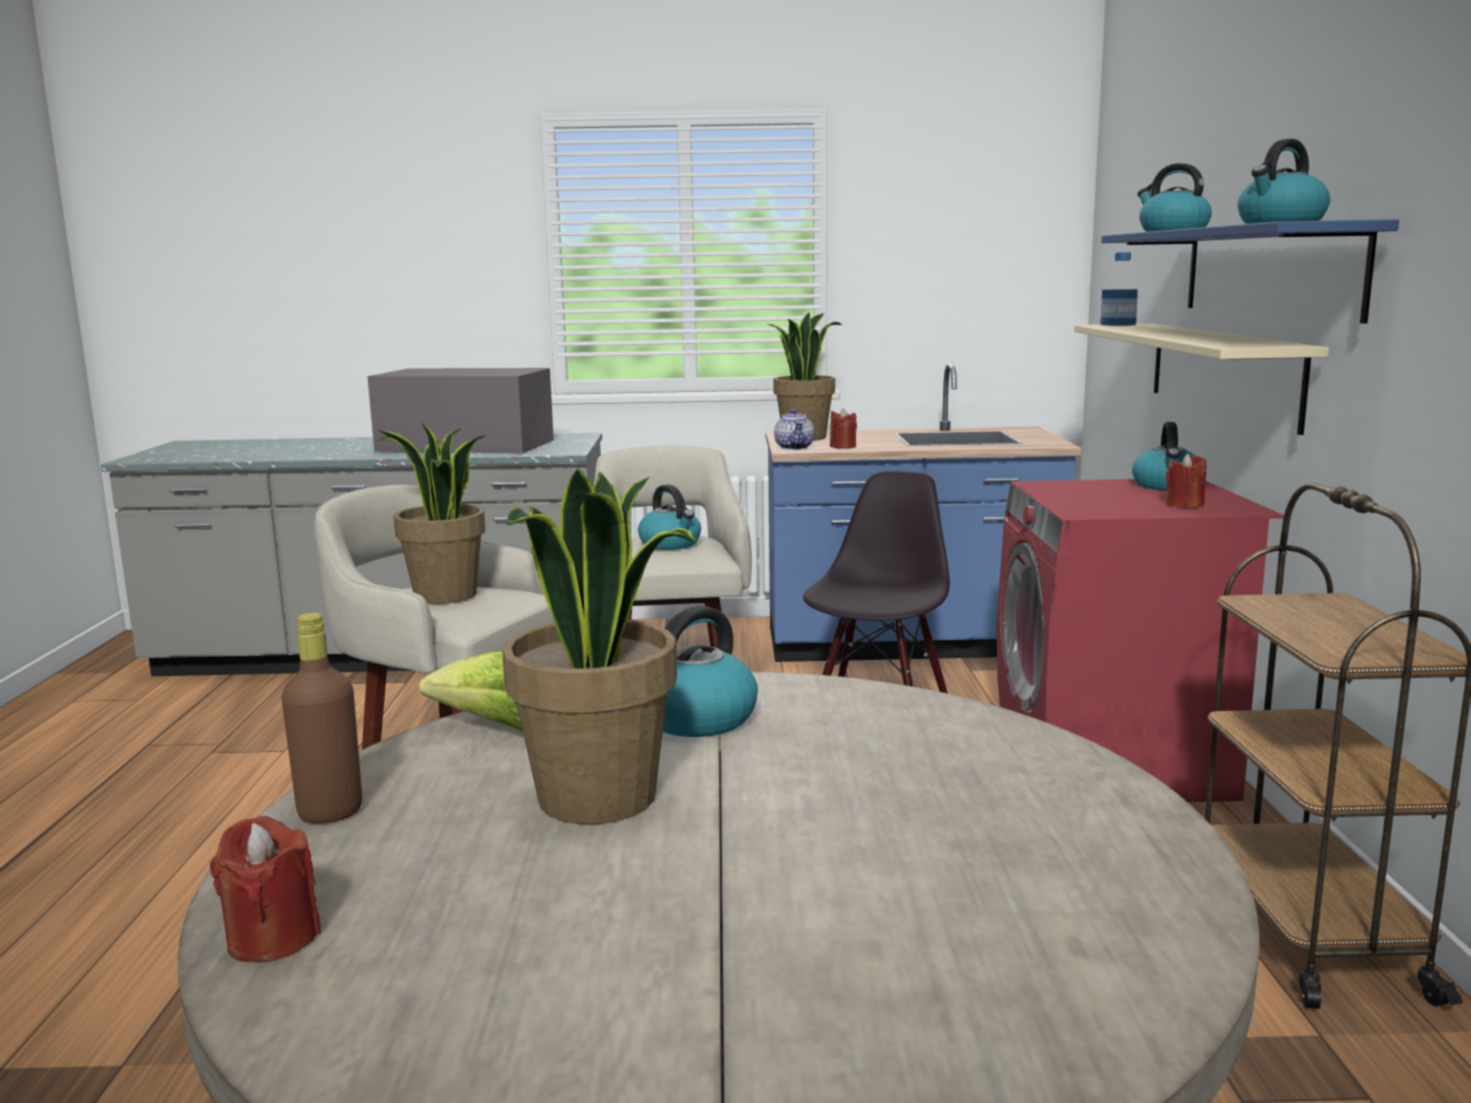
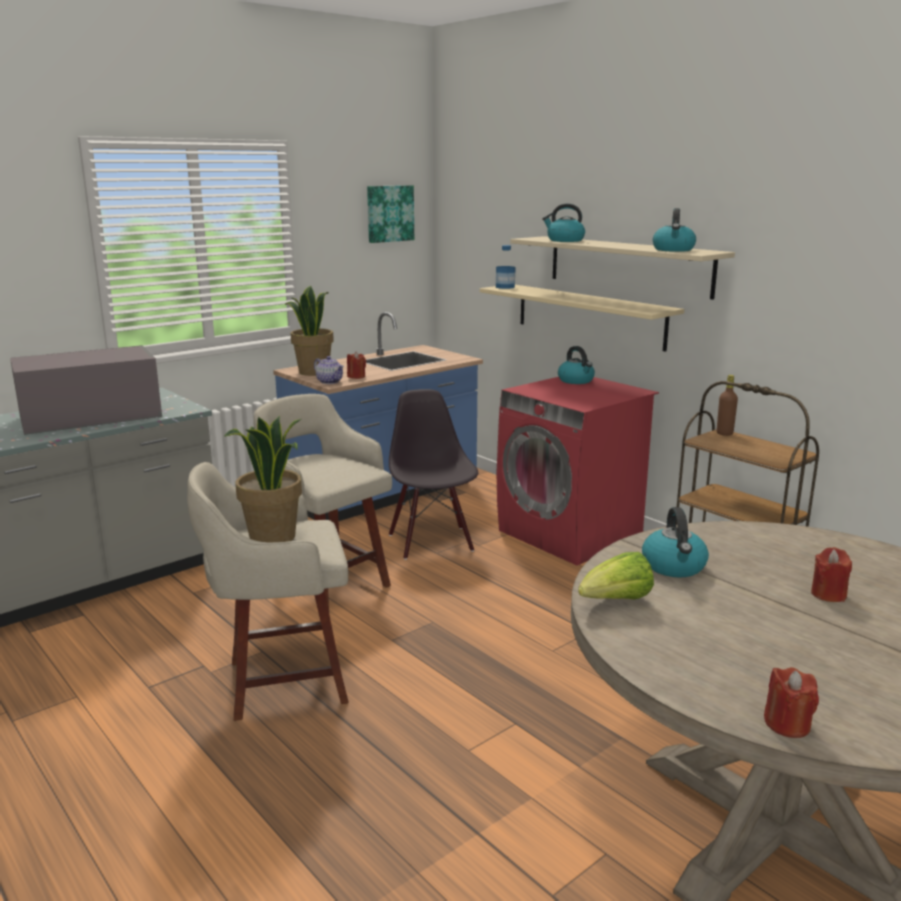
camera: 40 degrees left, 5 degrees up
brown bottle [281,613,362,824] -> brown bottle moved to [717,375,738,436]
potted plant [502,468,698,824] -> none
kettle [638,484,701,550] -> none
blue shelf [1101,219,1399,324] -> beige shelf [510,236,735,300]
red candle [1166,453,1206,508] -> red candle moved to [811,547,852,602]
none -> picture [367,185,414,243]

